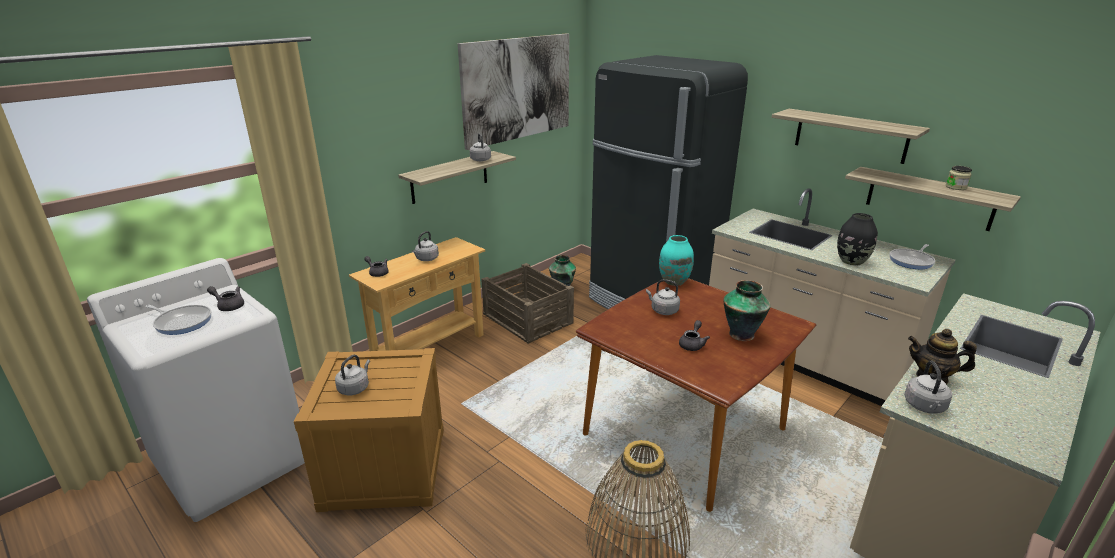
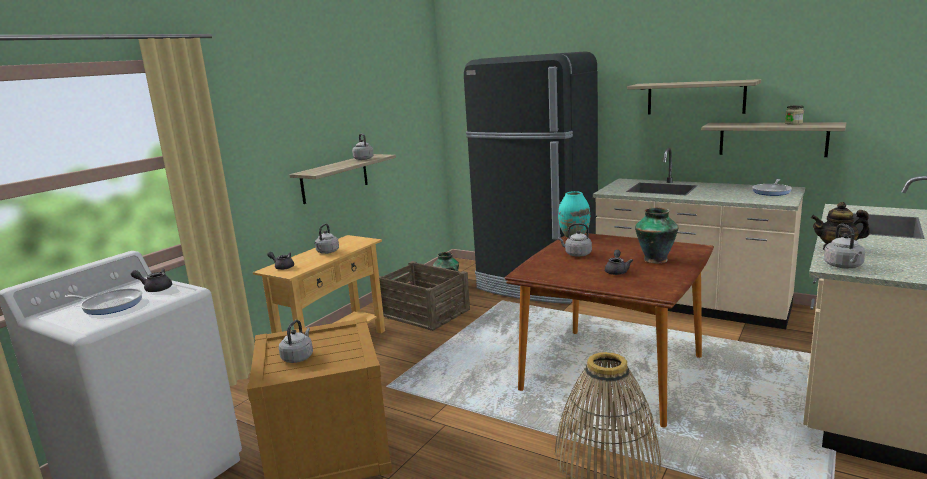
camera: 10 degrees left, 10 degrees down
picture [458,33,569,150] -> none
black vase [837,213,878,266] -> none

